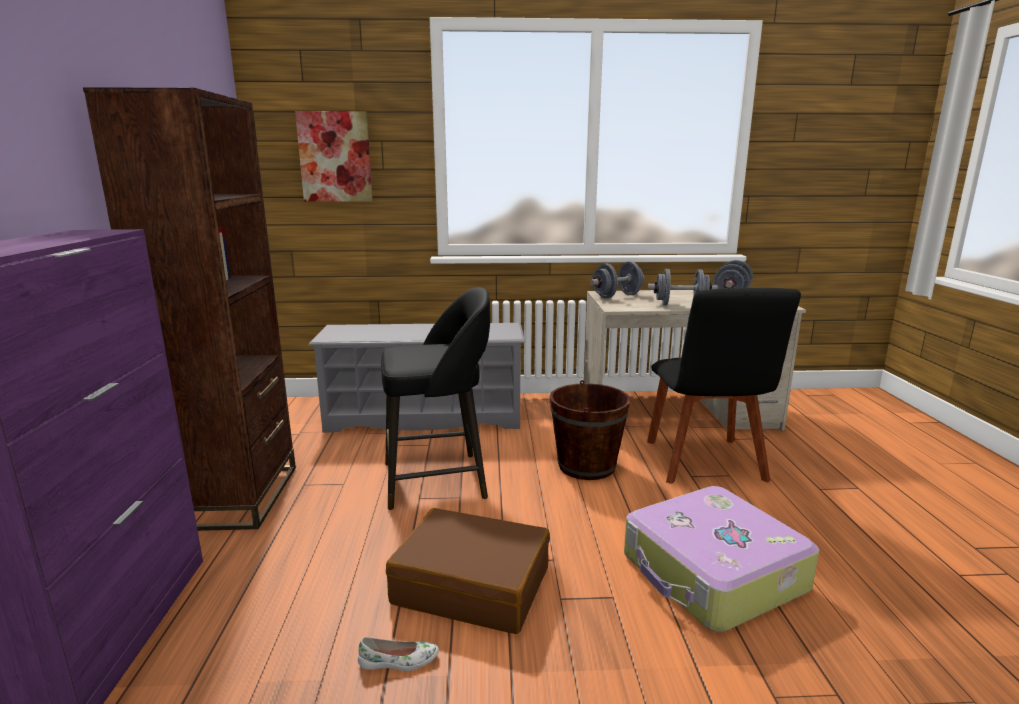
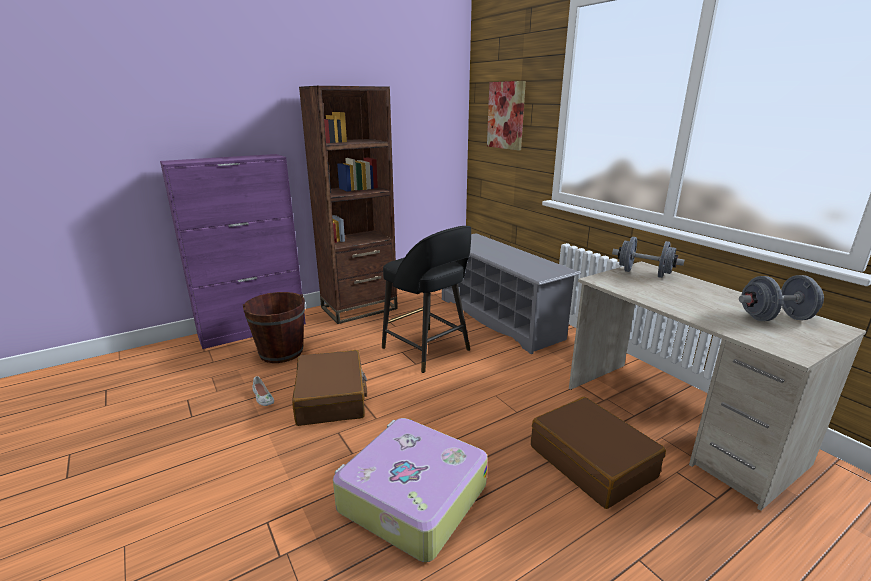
camera: 60 degrees right, 5 degrees up
brown bucket [550,380,630,480] -> brown bucket moved to [243,292,305,363]
black chair [647,288,801,484] -> brown suitcase [531,397,666,509]
grey dumbbell [648,269,718,305] -> none

